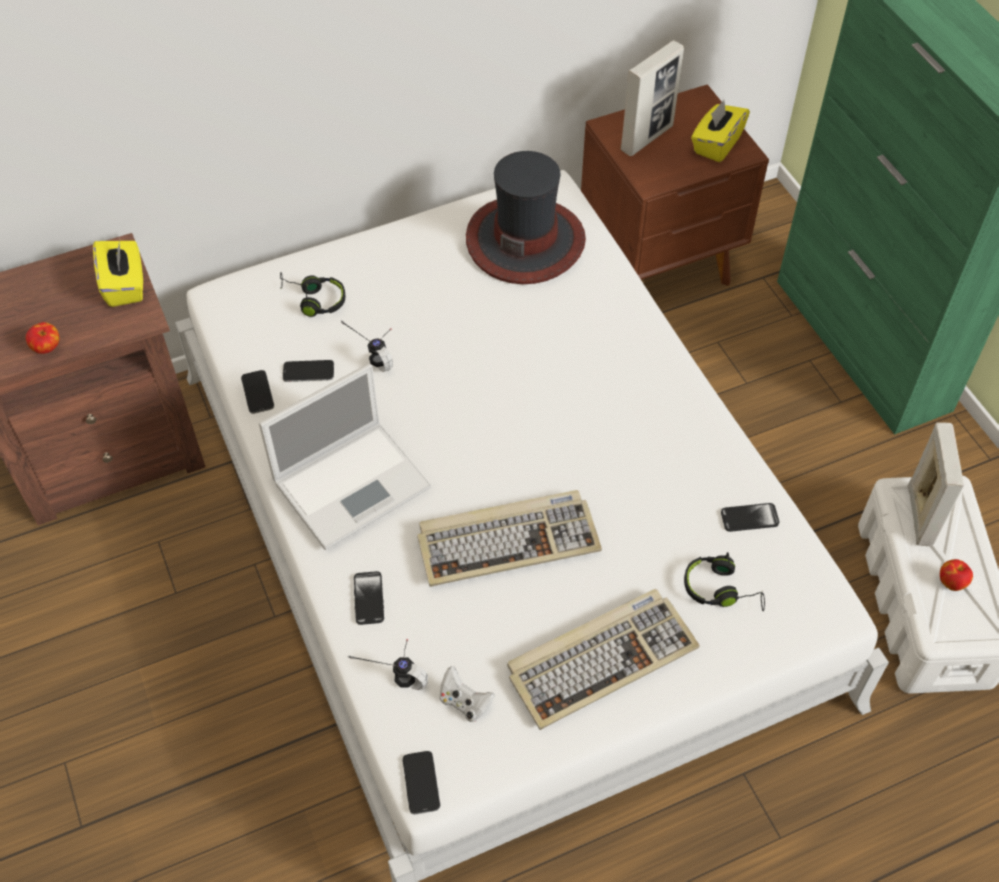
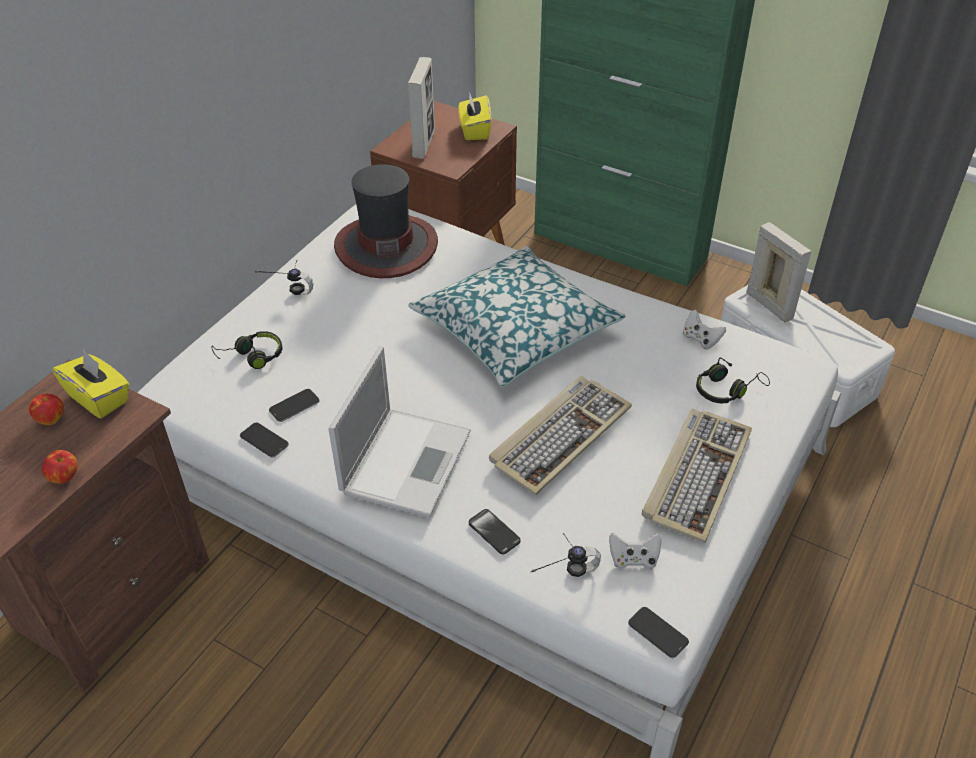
camera: 35 degrees left, 10 degrees down
headphones [341,321,393,372] -> headphones moved to [254,260,313,295]
phone [721,503,779,532] -> white game controller [683,309,726,349]
apple [940,559,973,591] -> apple moved to [29,394,64,425]
none -> pillow [408,246,625,387]

